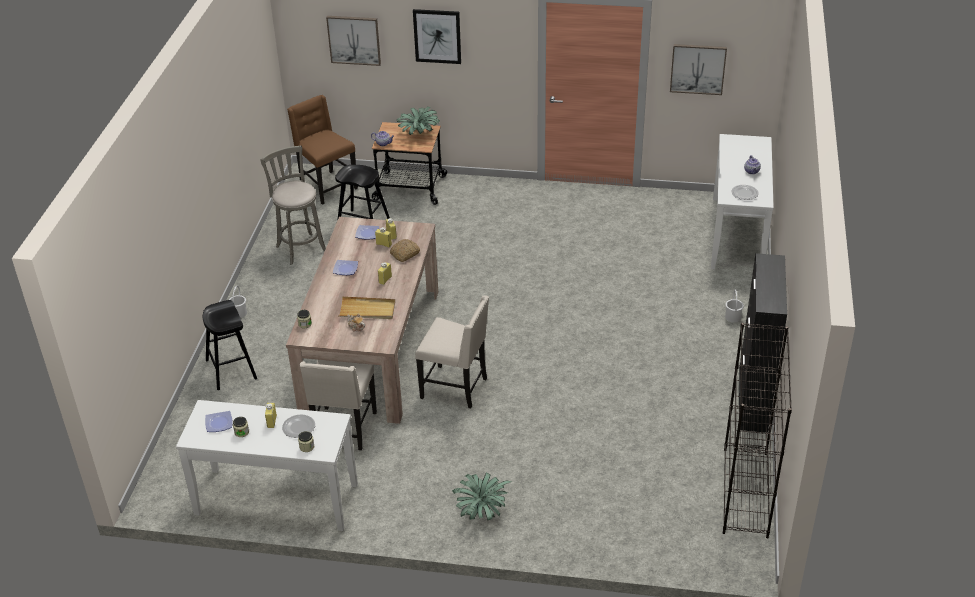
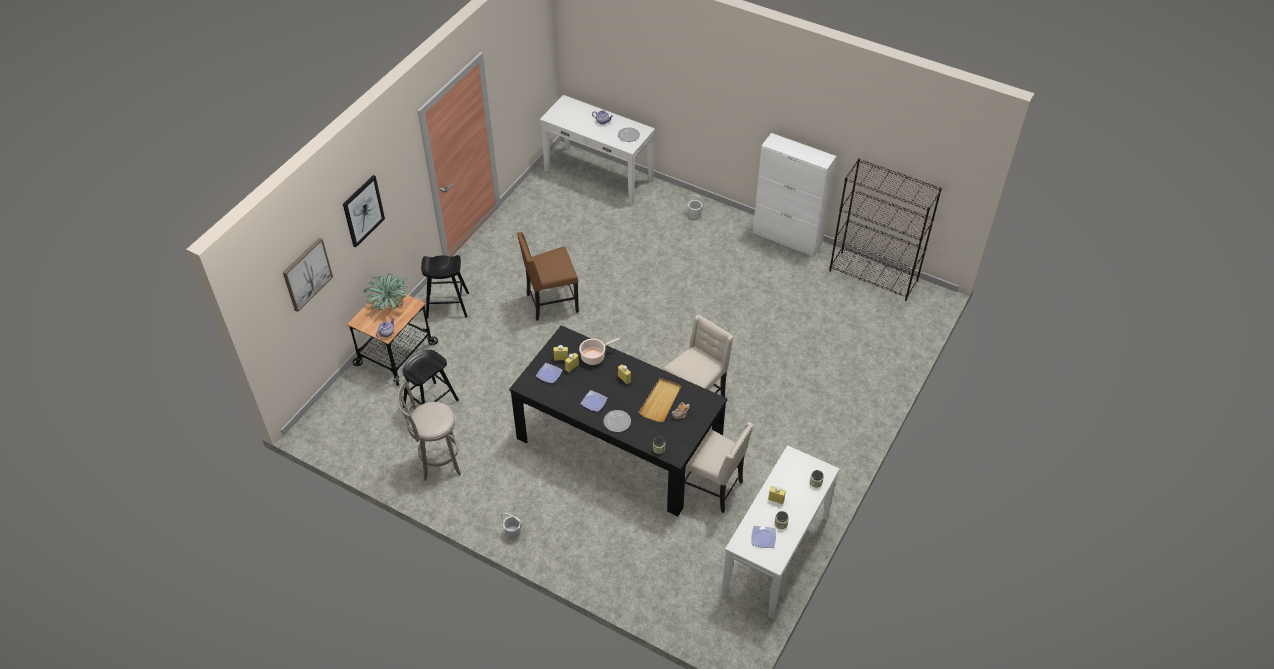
camera: 70 degrees left, 10 degrees up
black stool [203,300,257,390] -> black stool moved to [421,255,469,318]
plate [282,414,315,438] -> plate moved to [604,410,631,432]
beige dining table [286,217,438,424] -> black dining table [509,325,727,516]
brown chair [287,95,358,205] -> brown chair moved to [517,232,579,321]
bread [390,239,420,262] -> cooking pot [579,338,620,365]
potted plant [452,473,511,520] -> none
picture [670,44,727,95] -> none
black cabinet [739,253,787,433] -> white cabinet [753,133,836,257]

